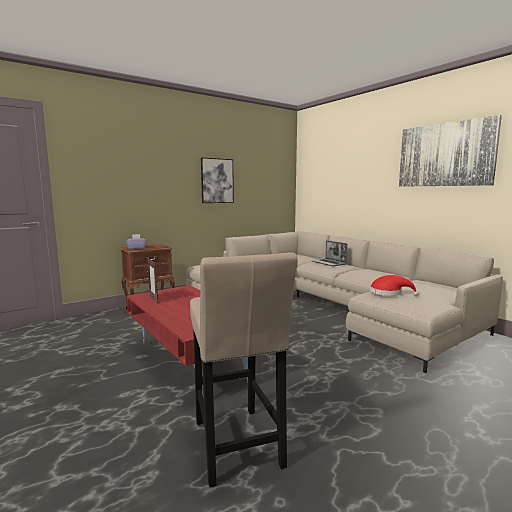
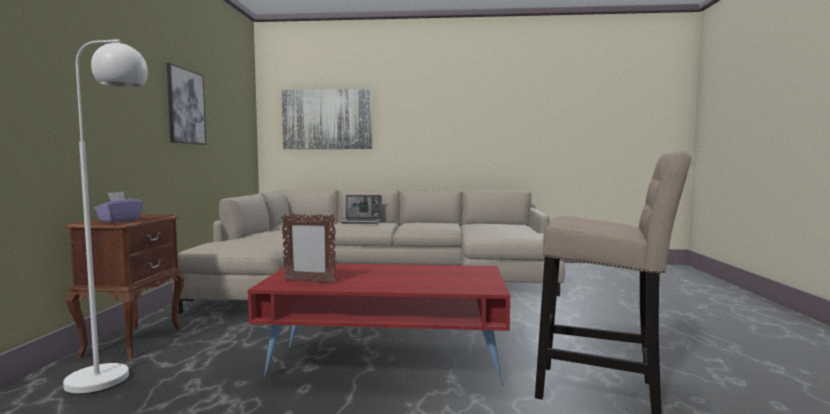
camera: 50 degrees left, 5 degrees down
red hat [370,275,418,296] -> none
picture [399,115,502,187] -> picture moved to [282,89,372,149]
none -> white floor lamp [63,39,148,394]

